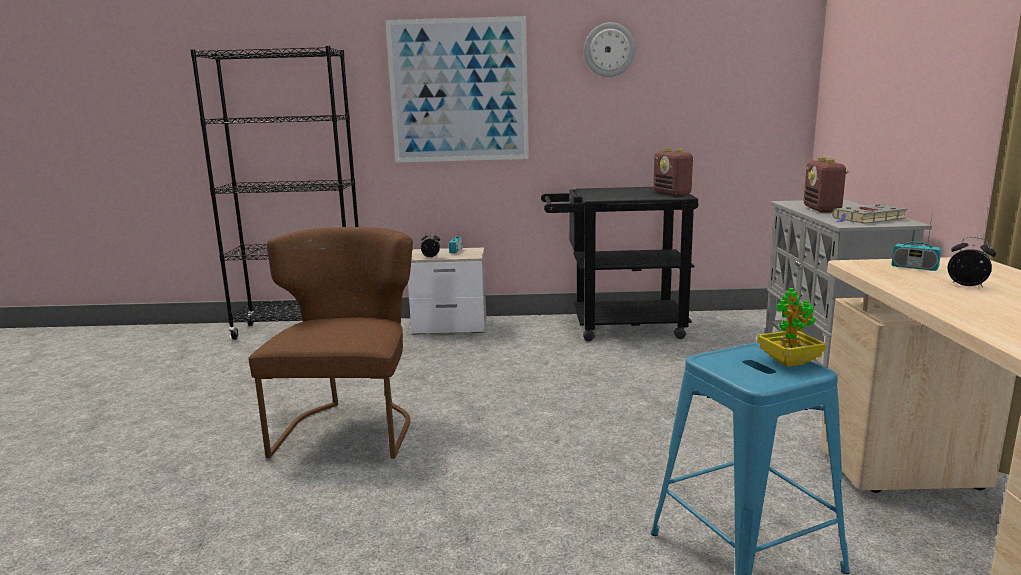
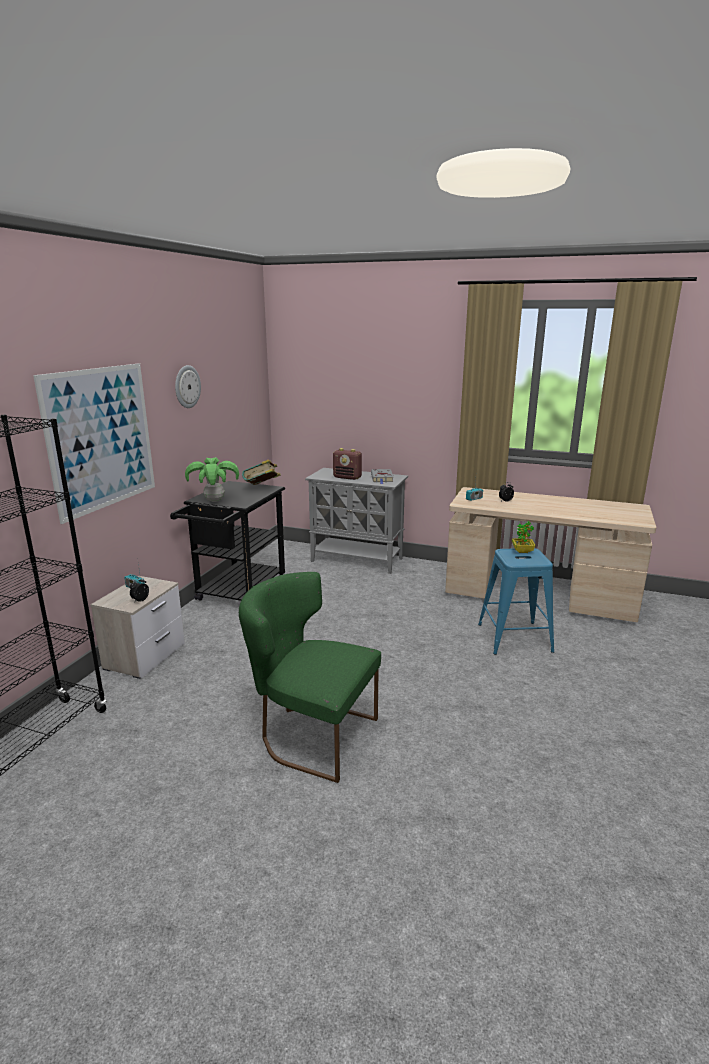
camera: 70 degrees left, 5 degrees up
brown chair [249,227,413,459] -> green chair [239,572,381,783]
radio [653,148,695,196] -> book [242,459,281,485]
none -> potted plant [185,457,239,502]

